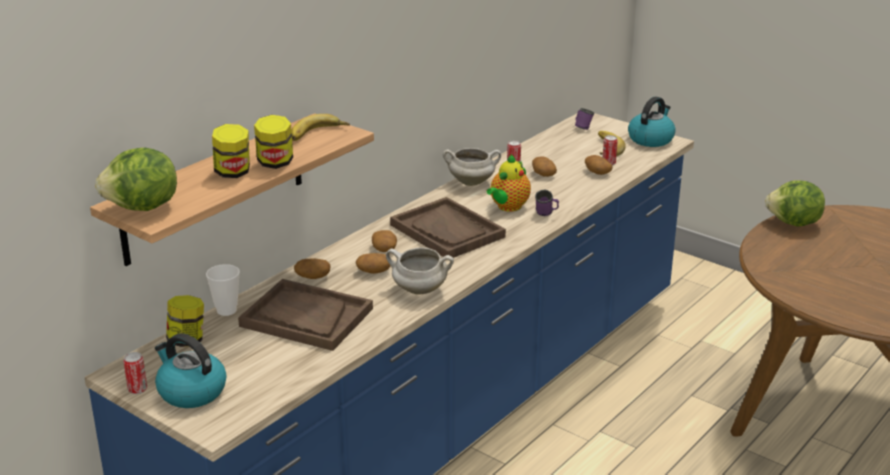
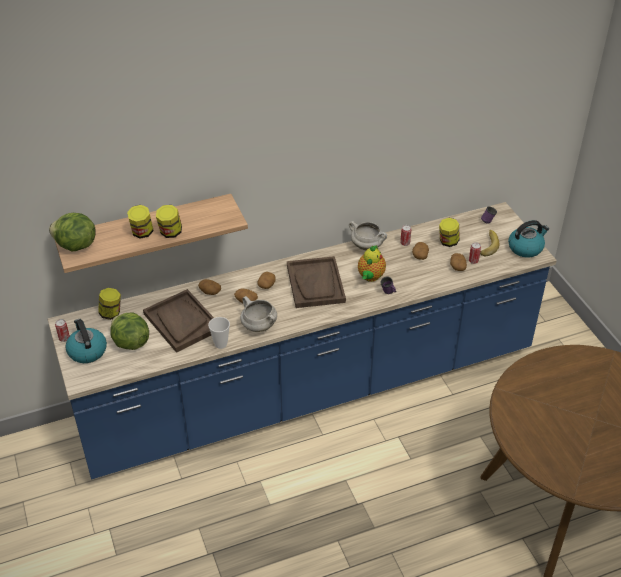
camera: 30 degrees right, 15 degrees up
cup [206,264,240,316] -> cup moved to [208,317,230,349]
banana [291,114,350,141] -> none
teapot [486,154,531,212] -> teapot turned 45 degrees counterclockwise [358,245,386,282]
lettuce [765,180,825,227] -> lettuce moved to [110,313,149,350]
none -> jar [439,218,460,247]

